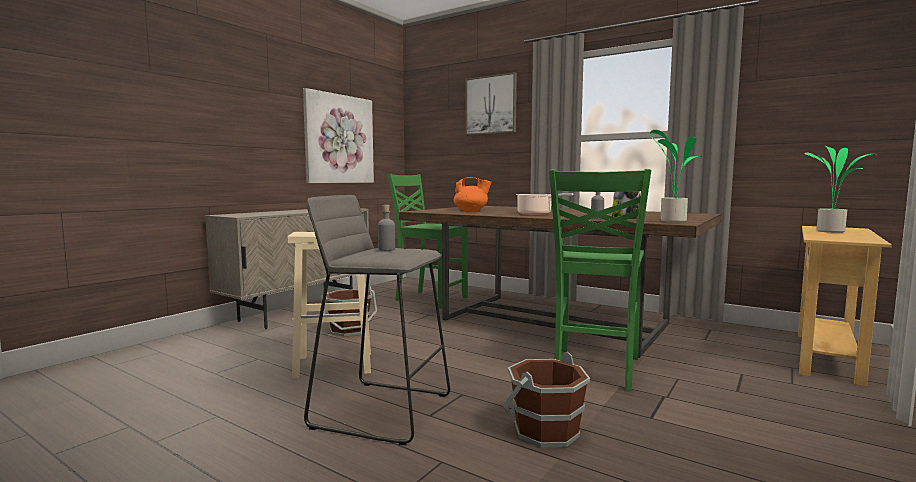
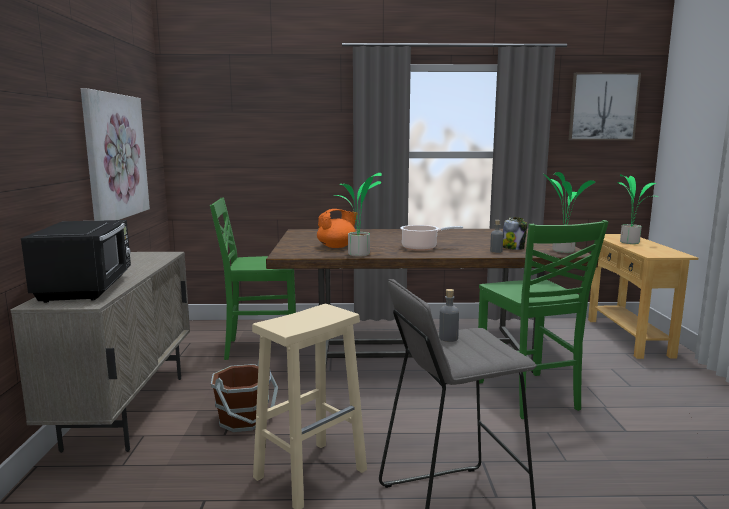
camera: 35 degrees left, 5 degrees up
picture [465,72,517,135] -> picture moved to [569,73,641,140]
brown bucket [503,352,590,448] -> none
none -> black microwave [21,220,131,303]
none -> potted plant [333,173,382,257]

